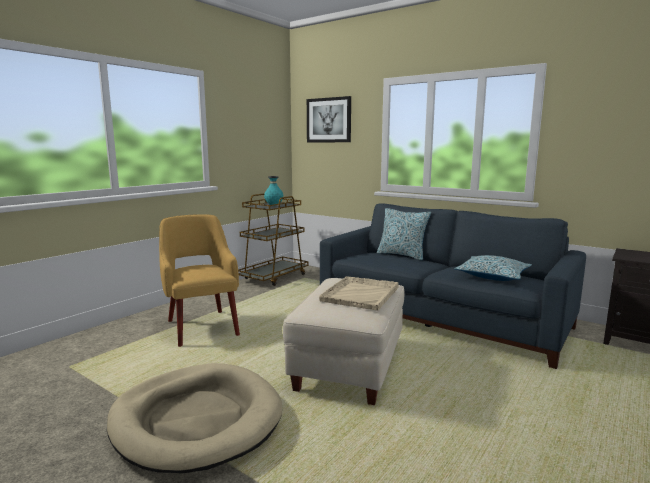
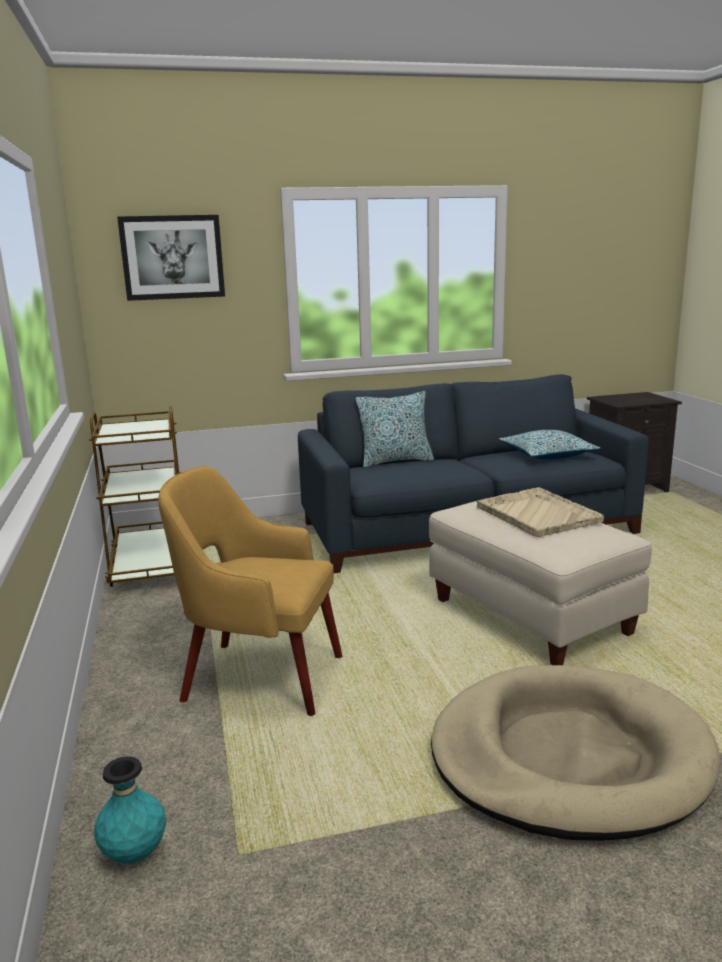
camera: 50 degrees left, 5 degrees up
turquoise vase [264,176,283,206] -> turquoise vase moved to [94,756,166,864]

